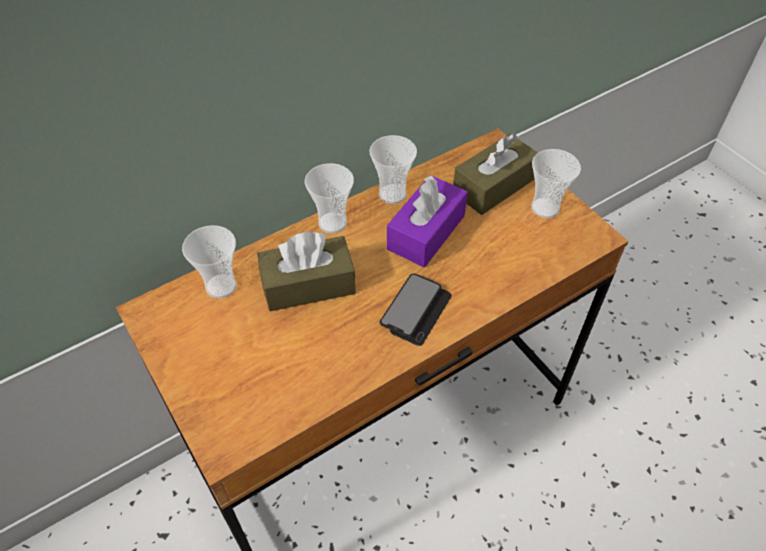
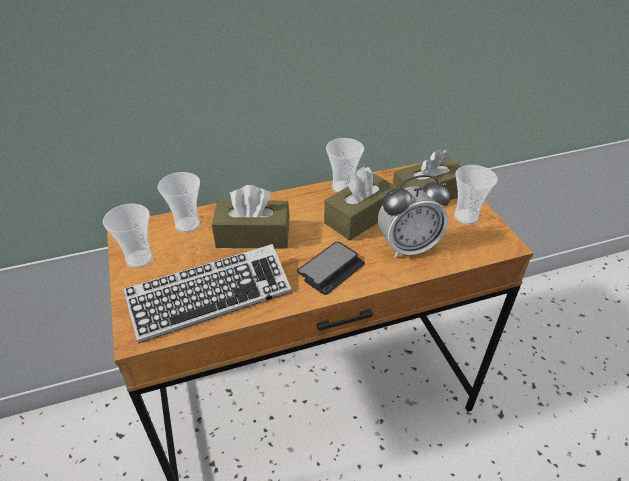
camera: 15 degrees right, 10 degrees down
cup [305,163,354,233] -> cup moved to [103,204,153,268]
purple tissue box [387,175,468,267] -> brown tissue box [324,166,398,241]
none -> keyboard [123,244,291,343]
none -> alarm clock [378,175,450,258]

